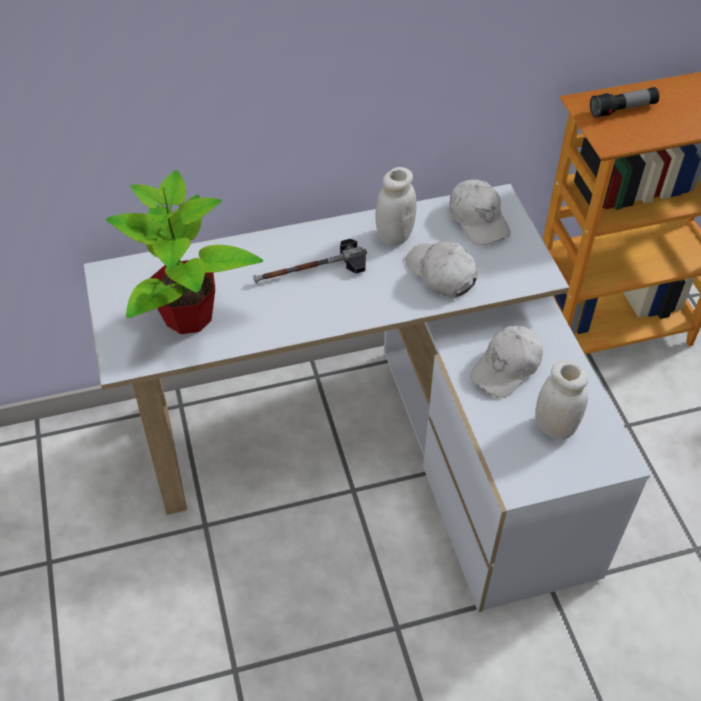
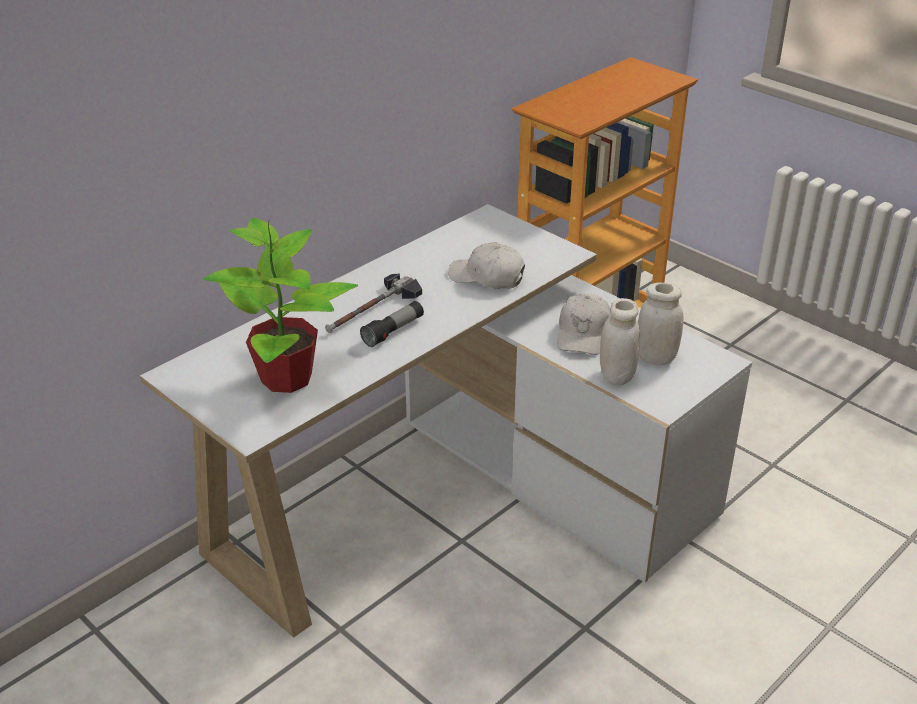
camera: 30 degrees left, 15 degrees down
white jar [375,167,417,245] -> white jar moved to [600,298,640,385]
white cap [450,180,511,245] -> none
flashlight [590,87,659,118] -> flashlight moved to [360,301,424,347]

